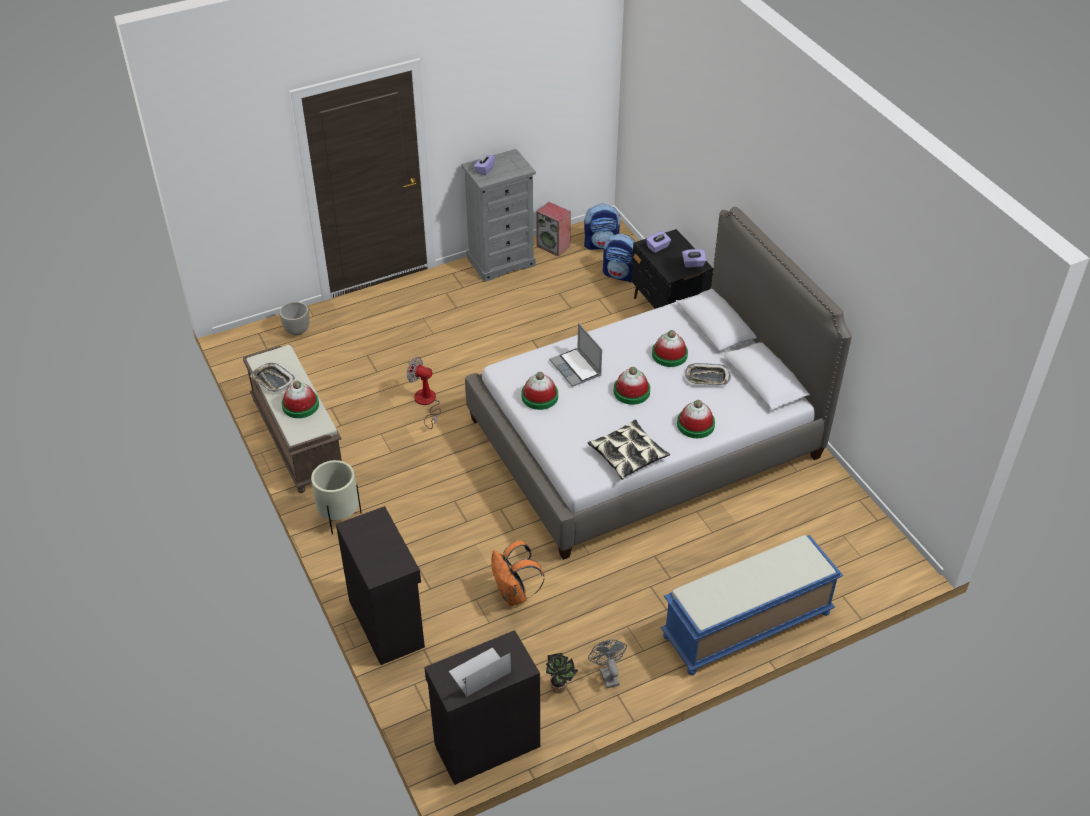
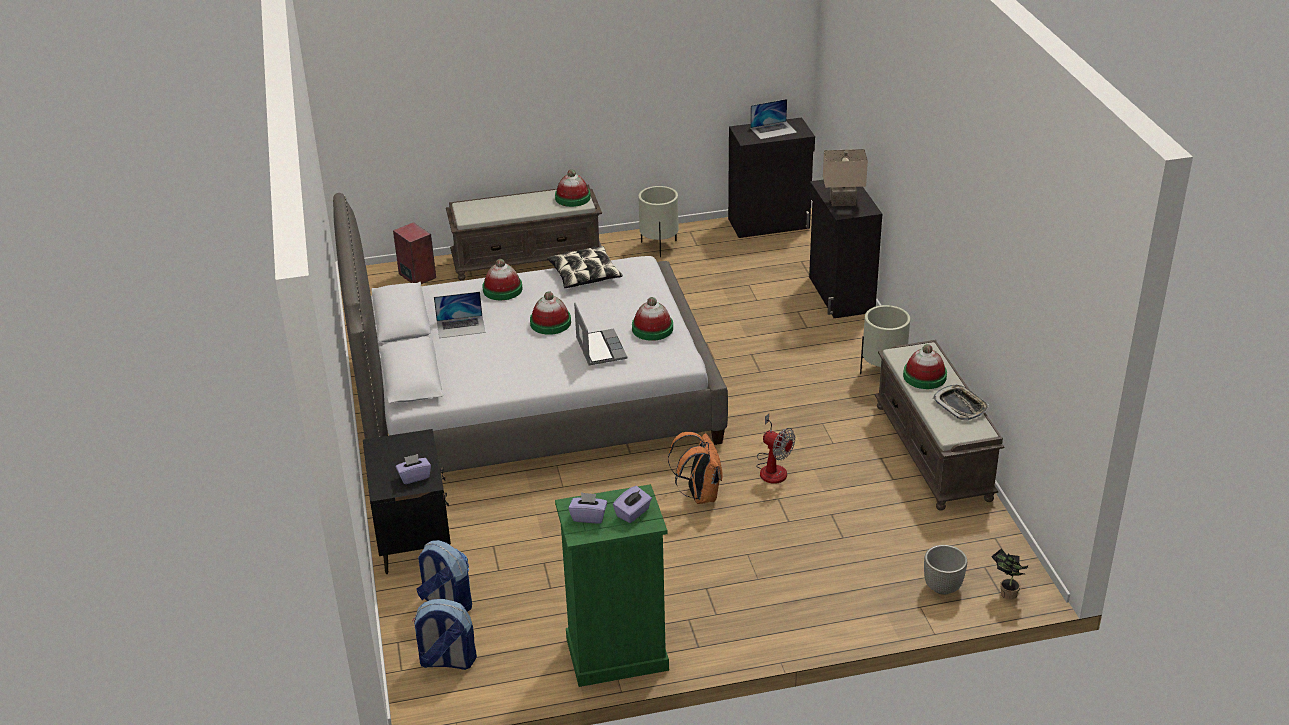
camera: 165 degrees left, 10 degrees down
grey dresser [461,149,536,282] -> green dresser [555,484,669,687]
orange backpack [491,541,544,606] -> orange backpack moved to [668,432,723,504]
speaker [536,202,571,256] -> speaker moved to [393,222,436,284]
potted plant [546,653,578,693] -> potted plant moved to [991,548,1028,600]
grey fan [588,639,627,688] -> beige planter [638,186,678,257]
hat [652,330,688,367] -> hat moved to [555,169,591,207]
blue bench [660,535,843,675] -> brown bench [446,185,602,281]
purple tissue box [682,249,706,268] -> purple tissue box moved to [568,492,607,524]
tray [685,363,731,385] -> laptop [434,292,485,338]
none -> beige table lamp [823,149,868,206]

